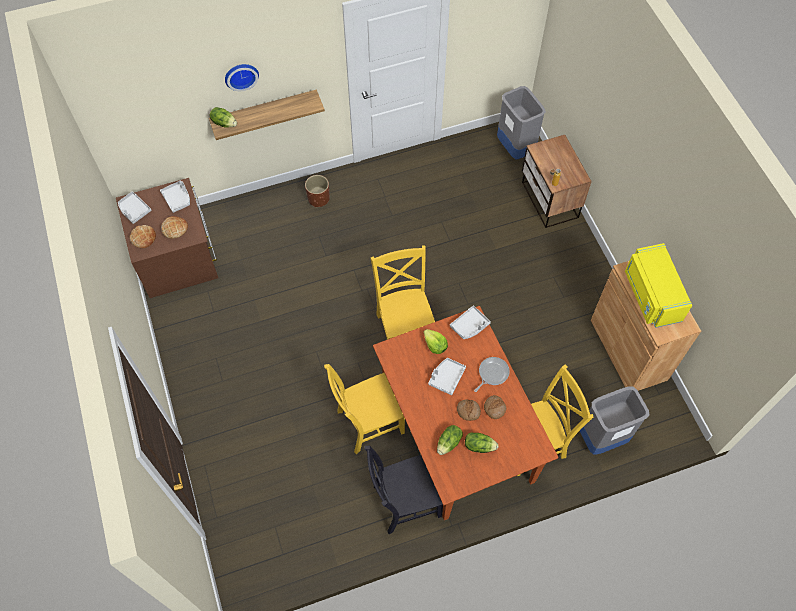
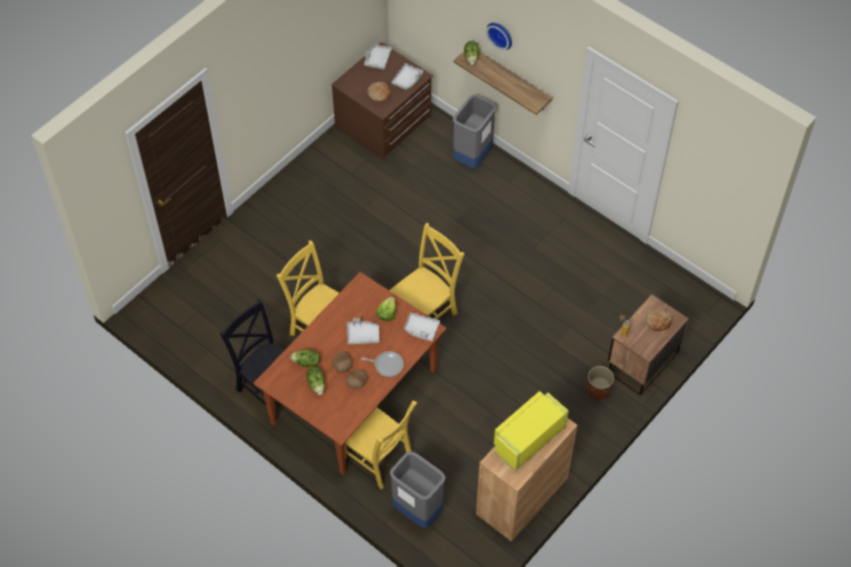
camera: 60 degrees right, 5 degrees down
bread [130,225,156,248] -> bread moved to [646,308,672,331]
brown planter [305,175,330,207] -> brown planter moved to [587,366,614,401]
grey trash can [497,86,546,159] -> grey trash can moved to [453,95,496,168]

